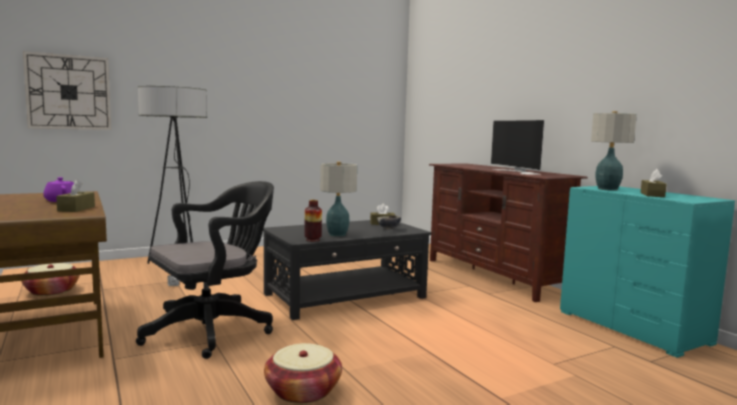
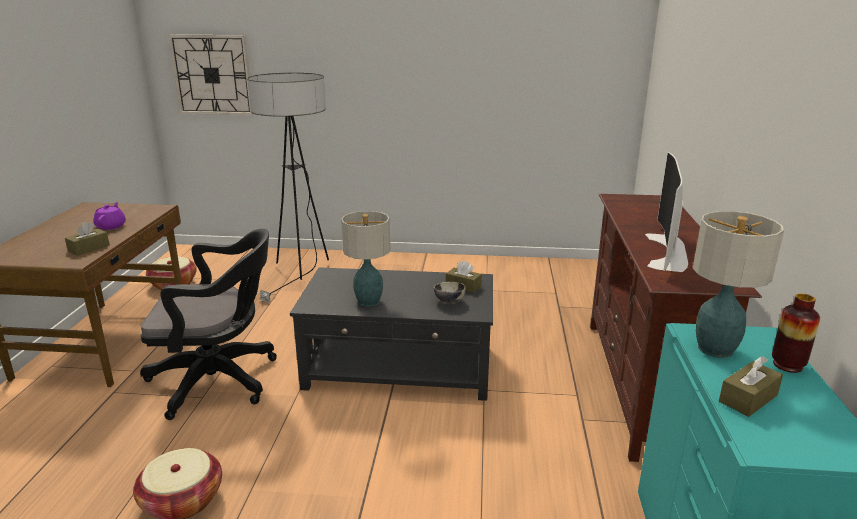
camera: 35 degrees right, 15 degrees up
vase [305,200,322,242] -> vase moved to [772,294,820,373]

